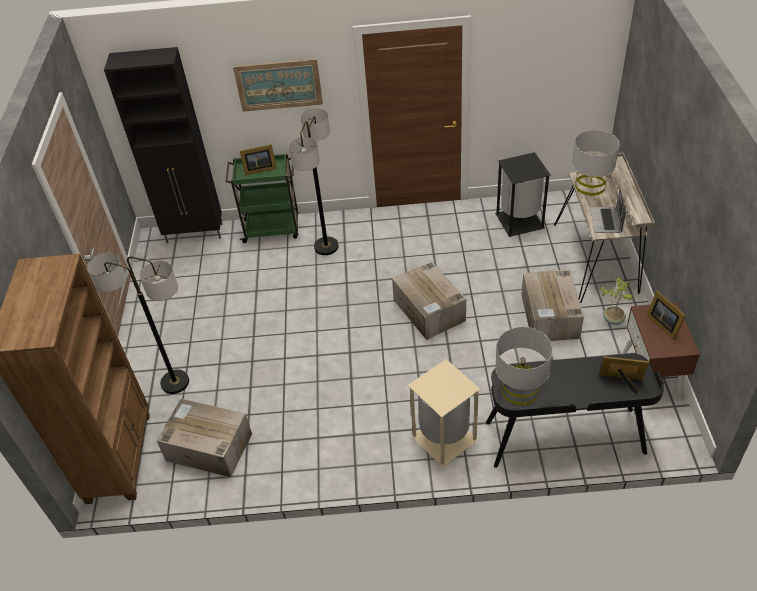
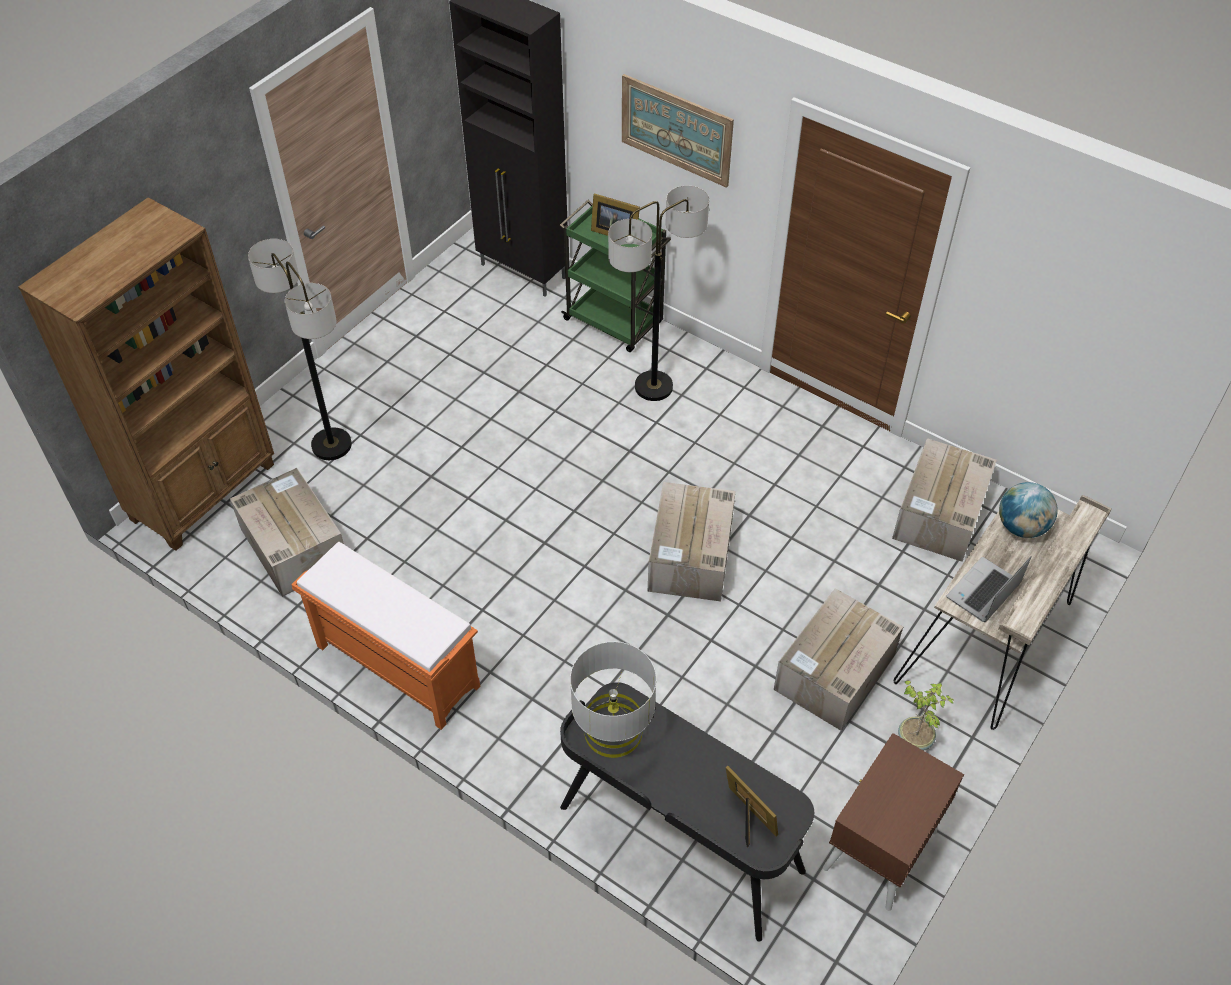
camera: 35 degrees right, 5 degrees up
beige trash can [408,359,481,467] -> none
black trash can [495,152,551,237] -> cardboard box [892,438,997,562]
grey table lamp [572,130,620,196] -> globe [999,482,1058,538]
picture frame [646,291,686,340] -> none
none -> orange bench [291,542,480,730]

